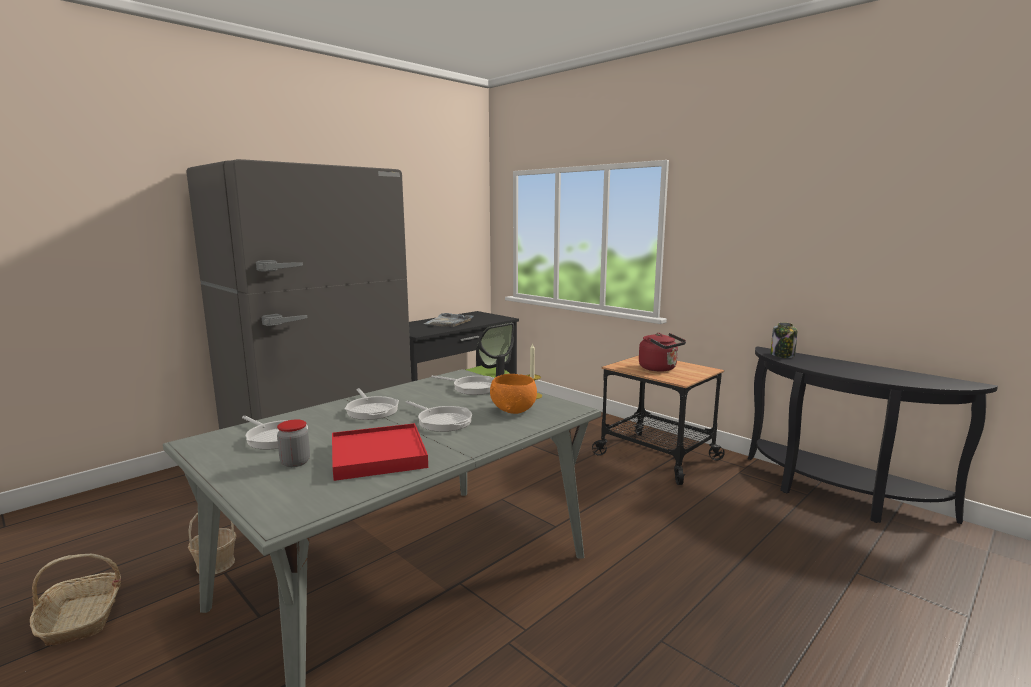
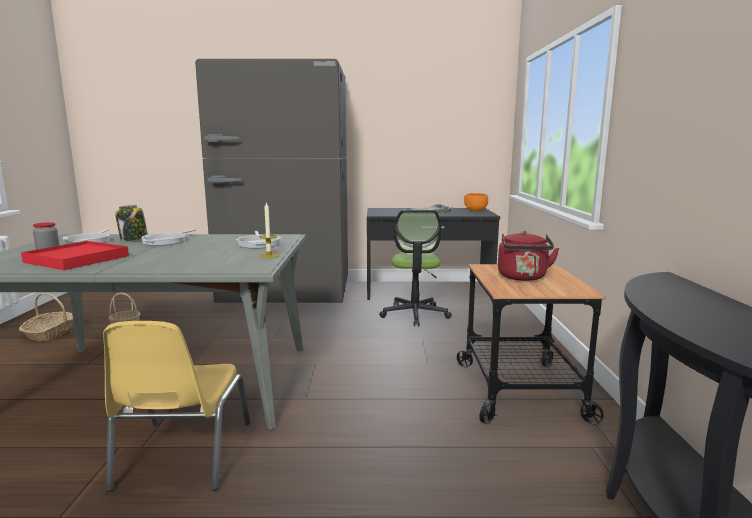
camera: 45 degrees right, 0 degrees up
frying pan [406,401,472,432] -> none
orange bowl [490,374,537,414] -> orange bowl moved to [464,193,488,212]
jar [771,322,797,358] -> jar moved to [115,205,148,241]
none -> yellow chair [103,321,250,492]

